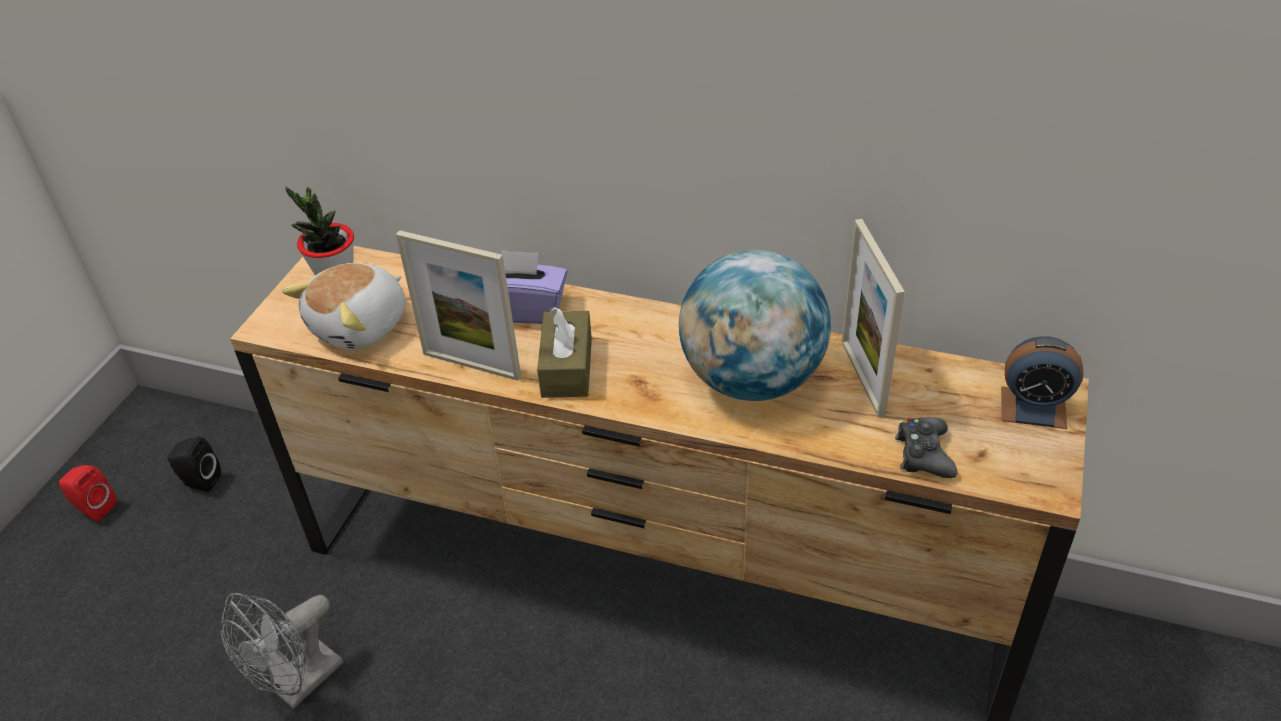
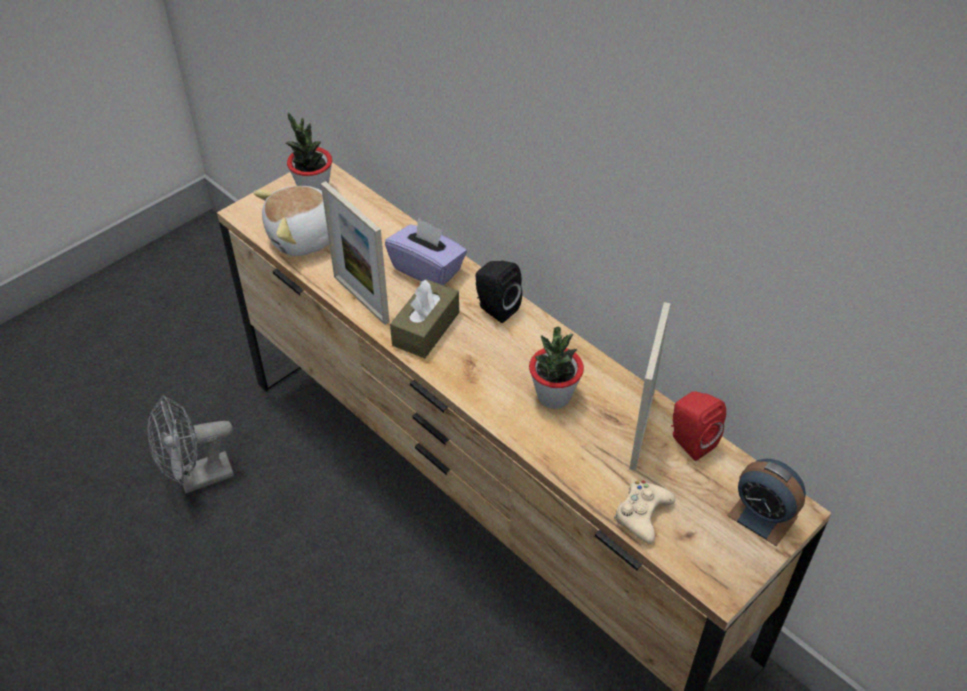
camera: 25 degrees right, 5 degrees up
red speaker [59,465,116,521] -> red speaker moved to [671,391,726,461]
black speaker [168,437,221,492] -> black speaker moved to [476,261,522,323]
globe [679,250,831,401] -> potted plant [529,327,584,409]
black game controller [895,417,957,478] -> beige game controller [614,481,675,544]

